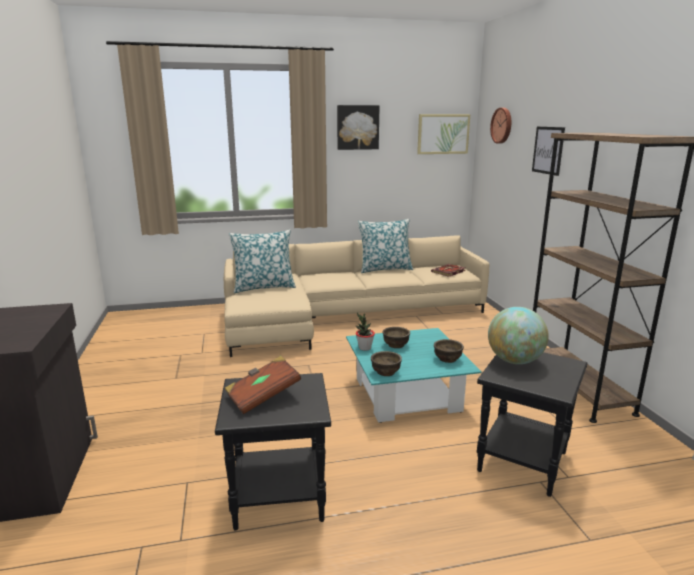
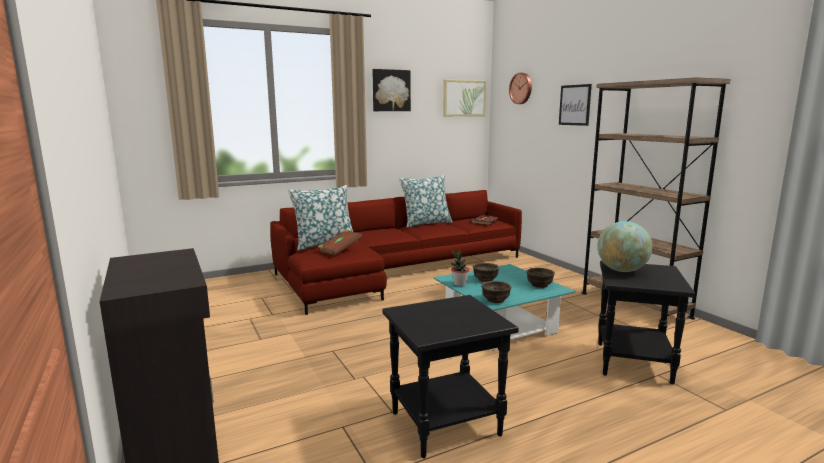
camera: 15 degrees left, 5 degrees down
beige sofa [224,235,489,357] -> red sofa [270,190,522,315]
brown book [225,356,301,414] -> brown book moved to [318,229,362,256]

